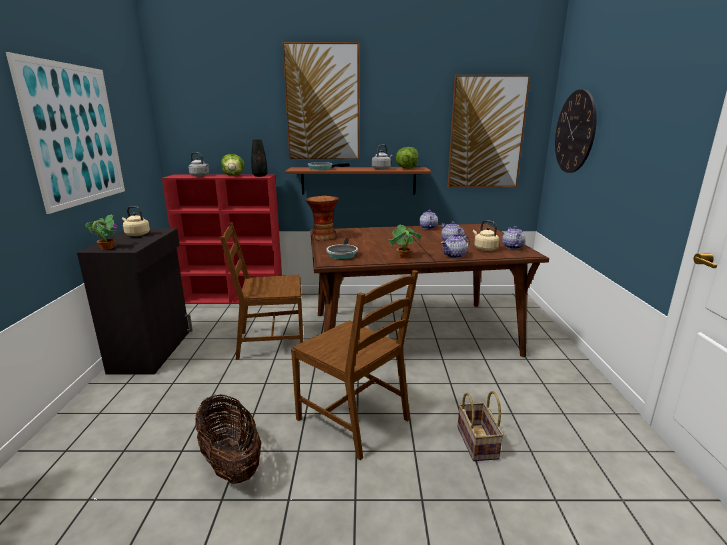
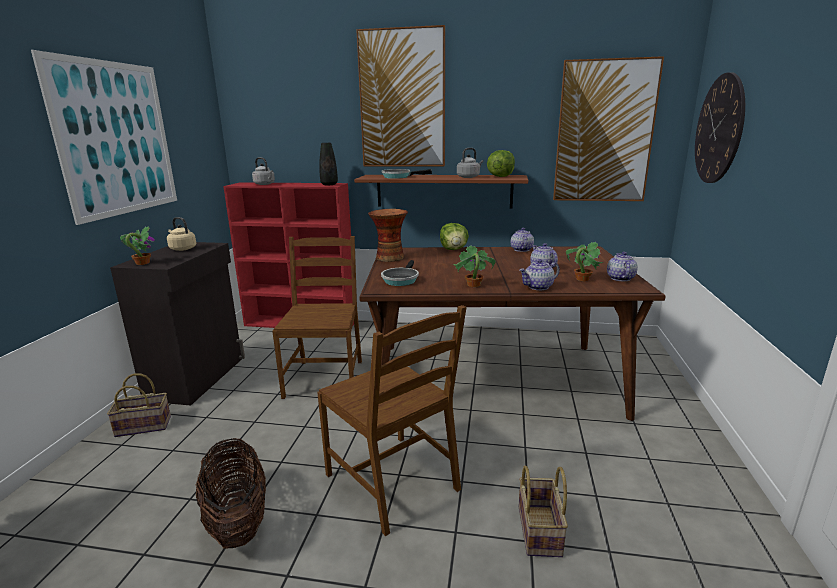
camera: 10 degrees right, 0 degrees up
brown chair [220,223,303,360] -> brown chair turned 90 degrees clockwise [272,236,362,399]
lettuce [221,154,245,176] -> lettuce moved to [440,223,469,250]
beige kettle [473,220,499,251] -> potted plant [566,242,603,281]
none -> basket [107,373,171,437]

